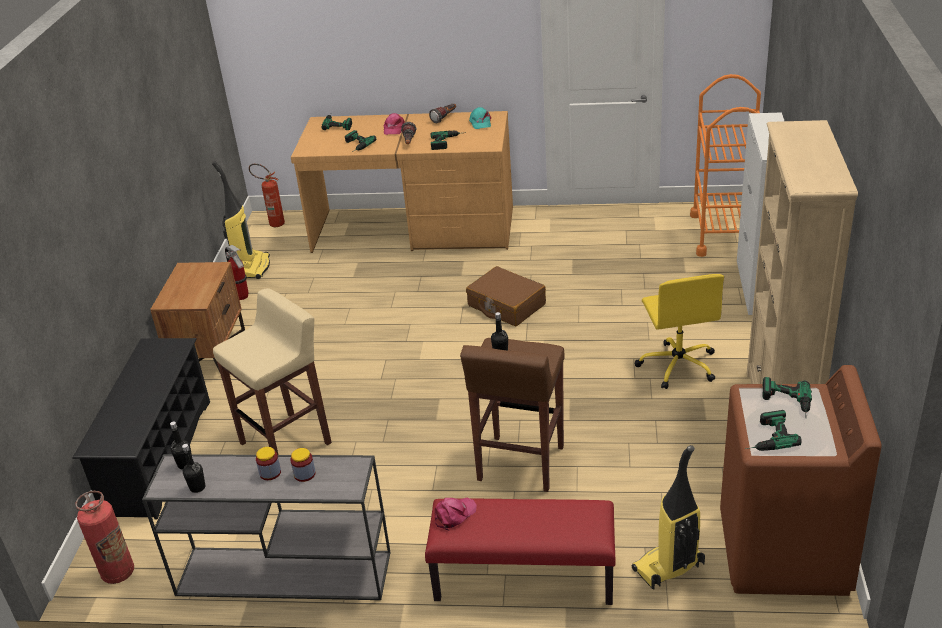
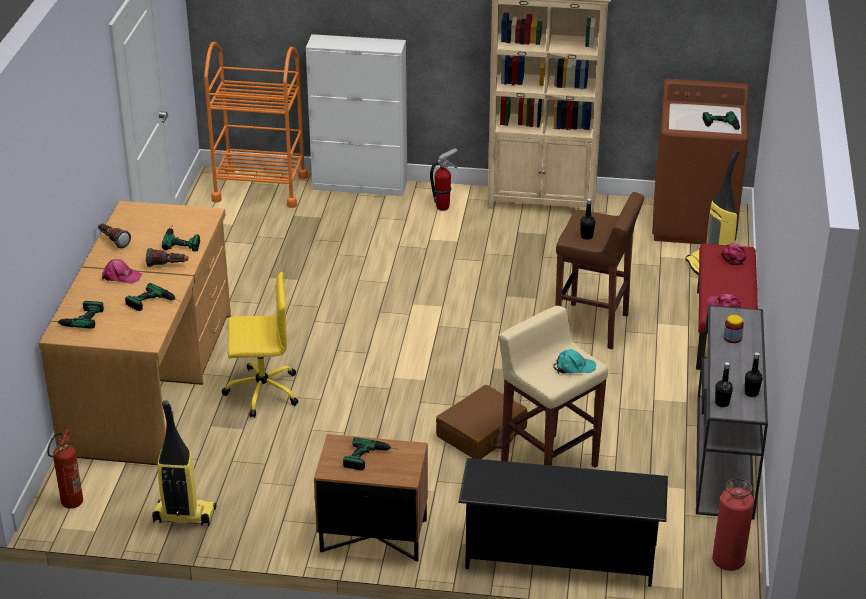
camera: 90 degrees left, 0 degrees up
fire extinguisher [225,245,248,300] -> fire extinguisher moved to [430,148,458,211]
jar [256,447,281,480] -> none
brown suitcase [466,266,546,326] -> brown suitcase moved to [436,385,528,459]
turquoise cap [469,107,491,129] -> turquoise cap moved to [554,349,596,374]
yellow office chair [635,274,724,389] -> yellow office chair moved to [222,271,298,418]
power drill [762,377,812,416] -> power drill moved to [343,437,399,470]
none -> pink cap [721,243,747,265]

